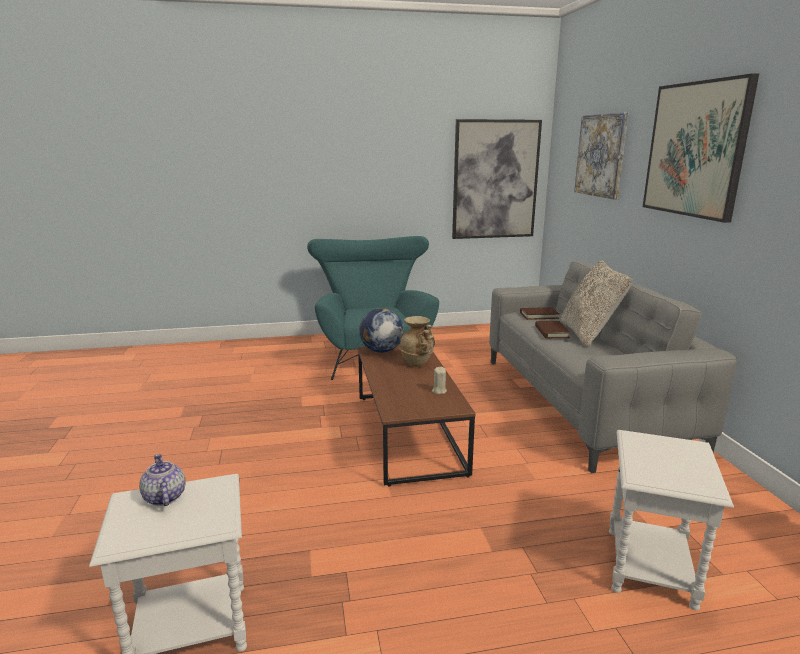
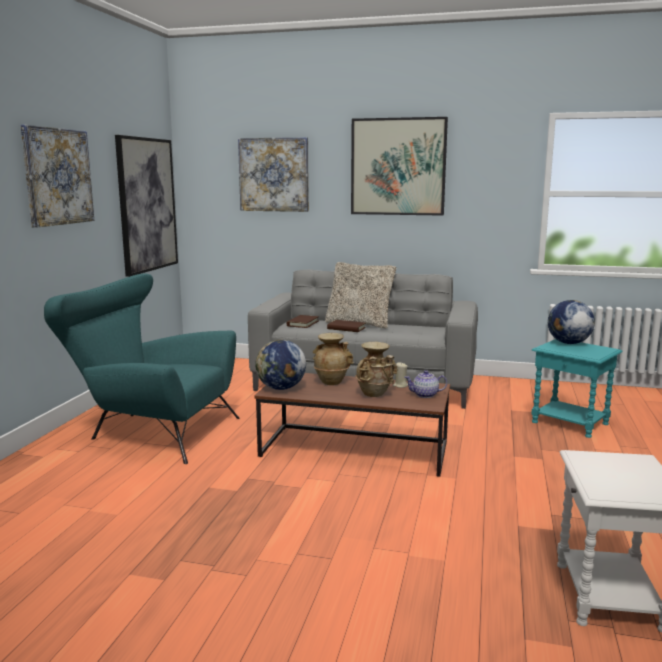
camera: 65 degrees left, 5 degrees down
teapot [139,454,186,506] -> teapot moved to [404,370,447,398]
white side table [609,430,734,611] -> turquoise side table [531,339,623,438]
none -> picture [21,125,94,228]
none -> beige vase [355,342,398,397]
none -> globe [548,300,595,344]

